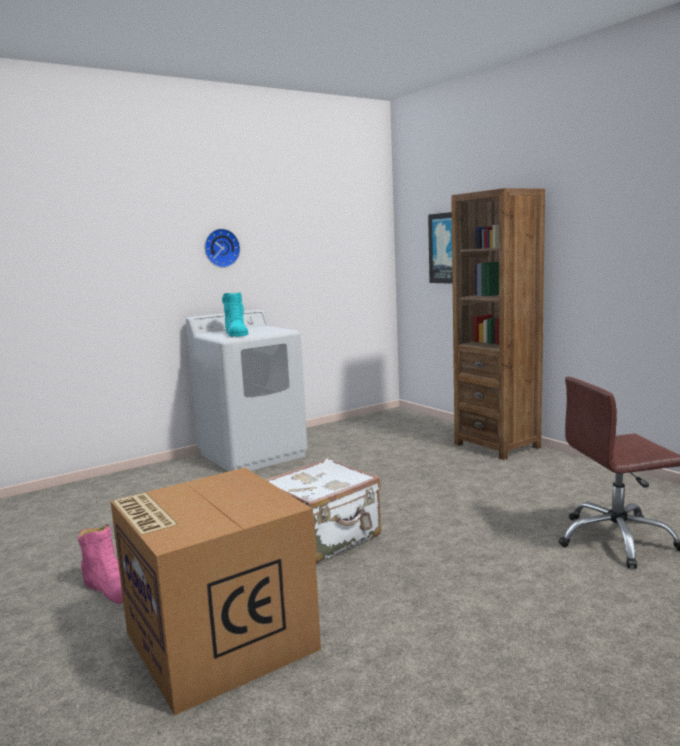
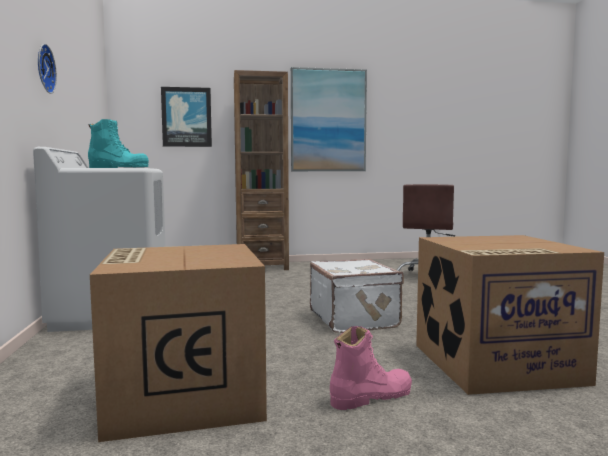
camera: 65 degrees left, 5 degrees down
none -> cardboard box [90,244,267,442]
none -> picture [291,67,367,171]

